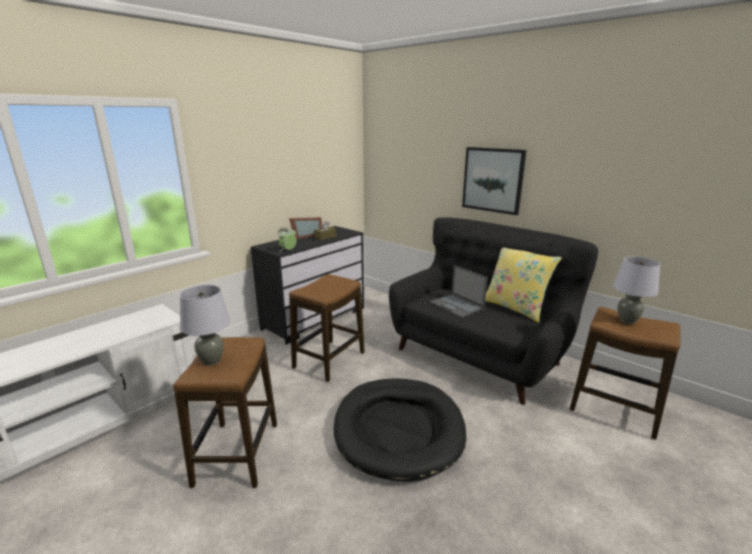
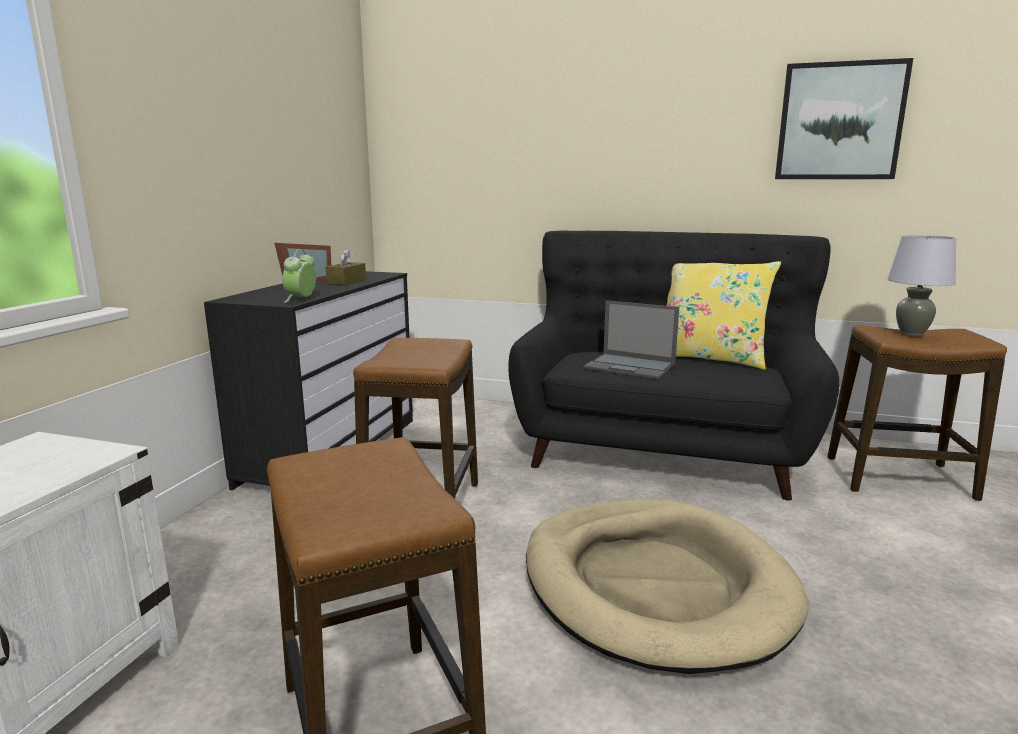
camera: 25 degrees left, 5 degrees down
grey table lamp [180,285,230,366] -> none
black dog bed [334,379,466,482] -> beige dog bed [526,499,808,674]
picture [462,147,526,215] -> picture moved to [775,58,913,179]

